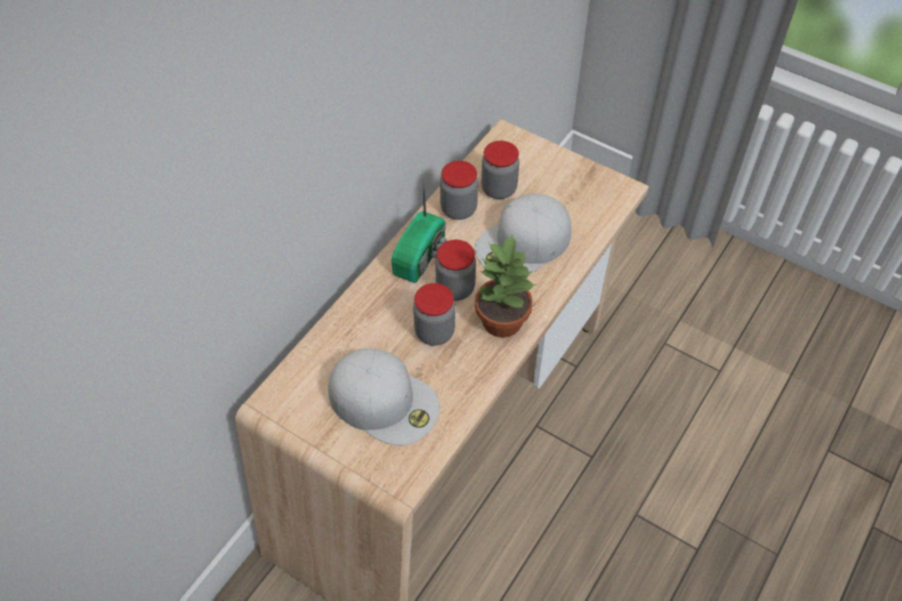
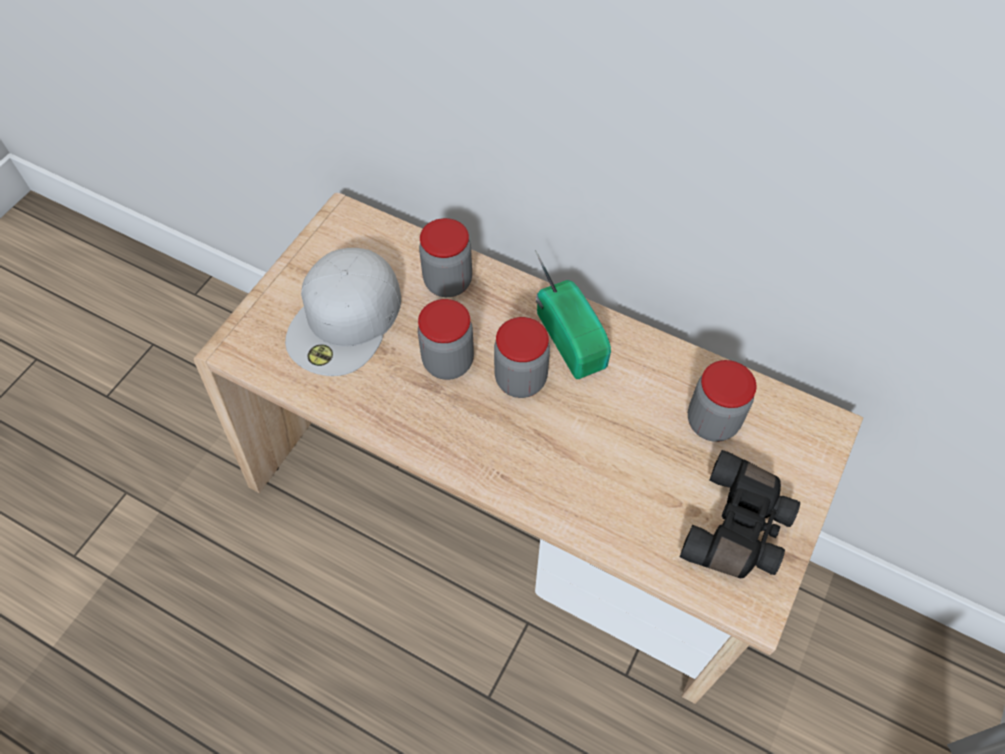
camera: 85 degrees right, 5 degrees up
radio [391,179,447,283] -> radio turned 135 degrees counterclockwise [535,250,611,379]
jar [440,161,478,220] -> jar moved to [419,218,472,297]
white cap [475,193,572,274] -> none
potted plant [475,234,537,338] -> none
none -> black binoculars [680,450,800,578]

